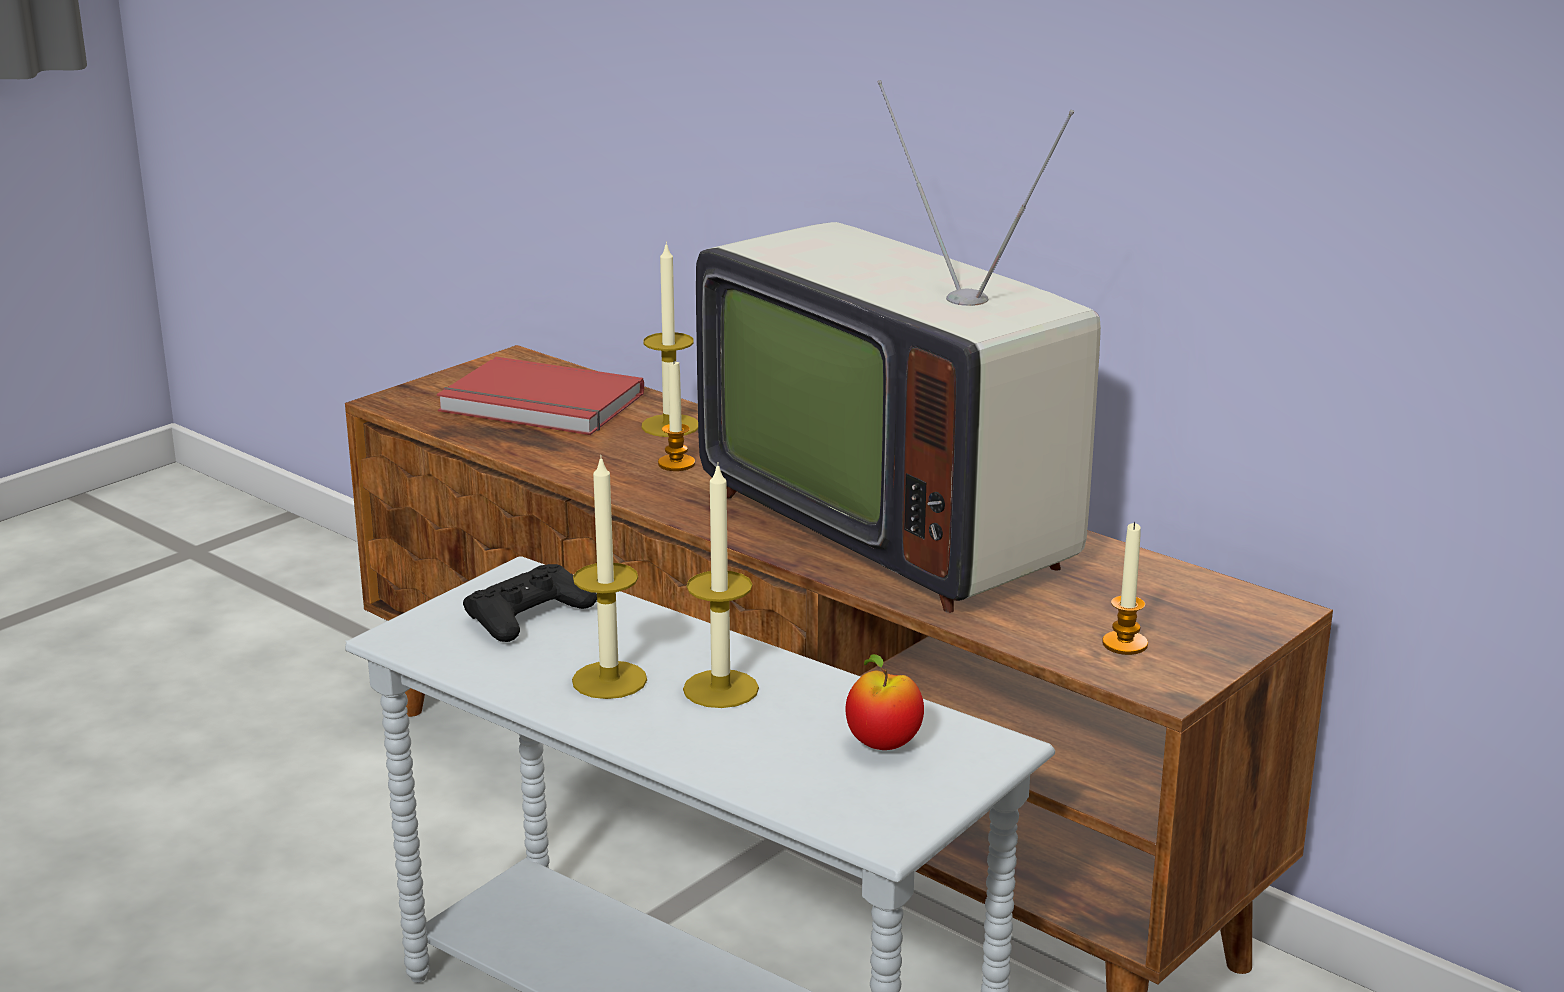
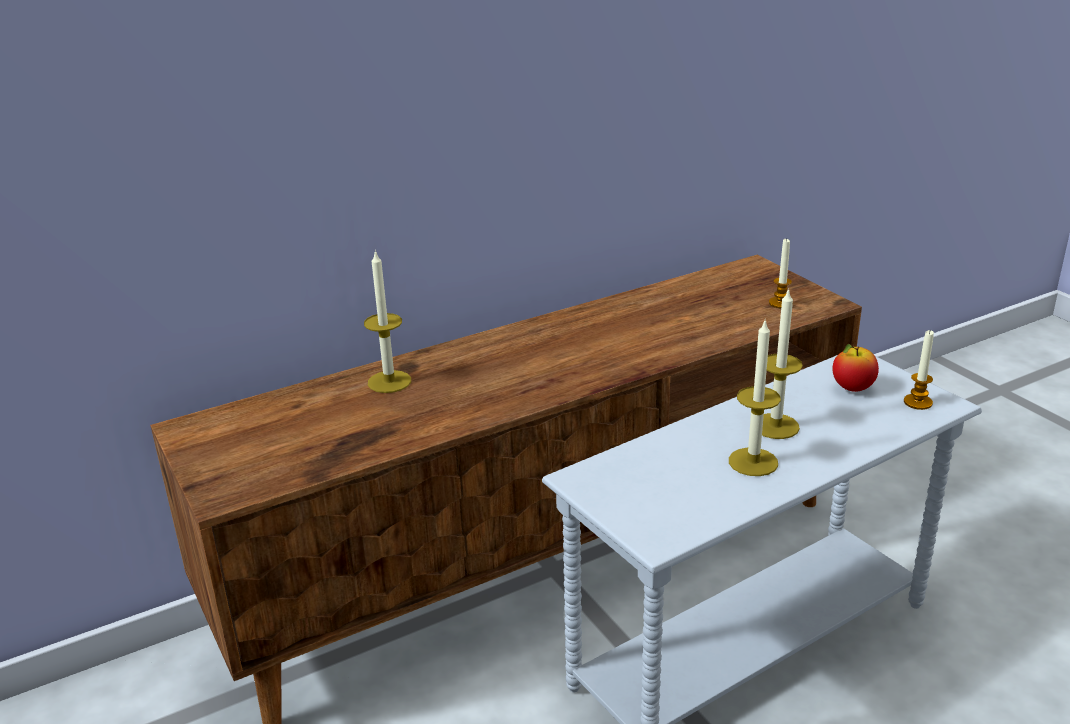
camera: 70 degrees left, 5 degrees up
red book [437,357,644,435] -> none
black game controller [463,564,597,642] -> none
candle [658,362,695,471] -> candle moved to [904,330,934,410]
television [696,80,1101,613] -> none

